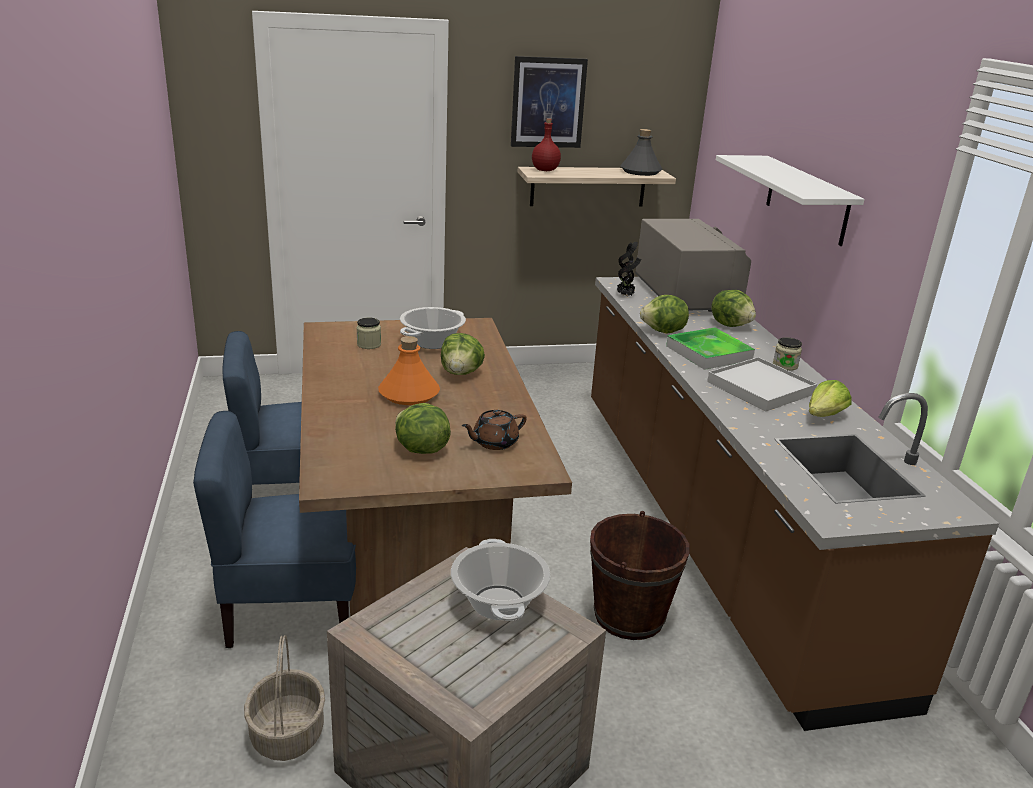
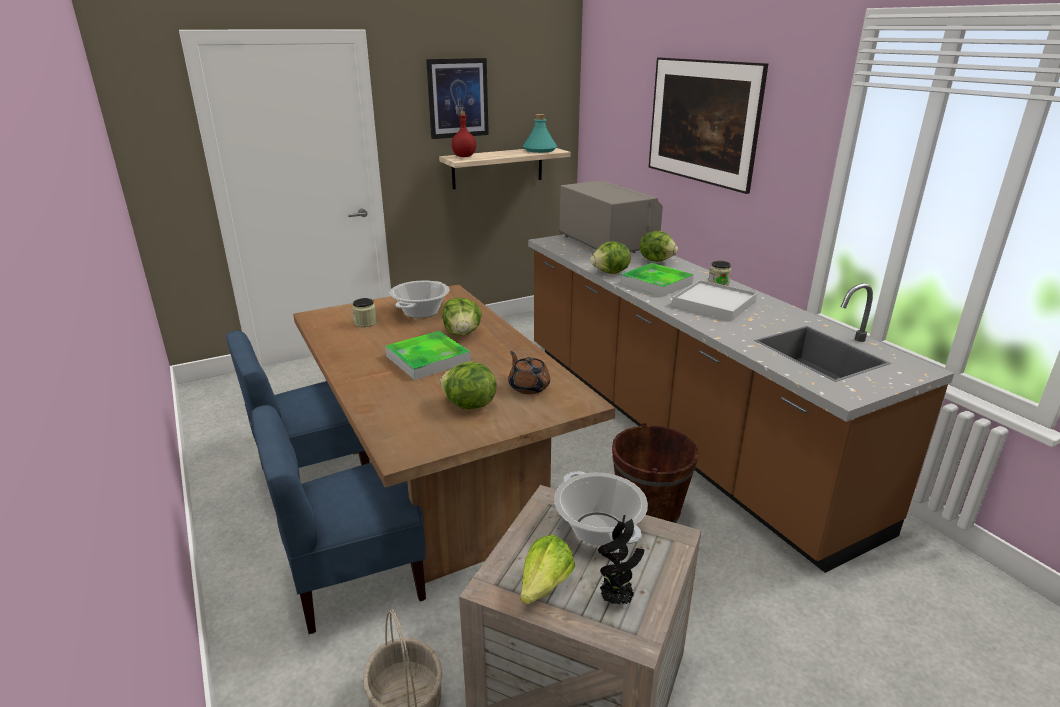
camera: 15 degrees left, 0 degrees up
orange bottle [378,336,440,405] -> tray [385,331,471,380]
brown teapot [461,409,527,450] -> brown teapot turned 105 degrees clockwise [508,351,550,394]
potted plant [617,241,641,297] -> potted plant moved to [598,515,645,604]
grey bottle [620,129,662,176] -> turquoise bottle [523,114,557,153]
white shelf [716,155,865,246] -> picture [648,58,768,233]
lettuce [809,380,852,417] -> lettuce moved to [520,535,575,604]

